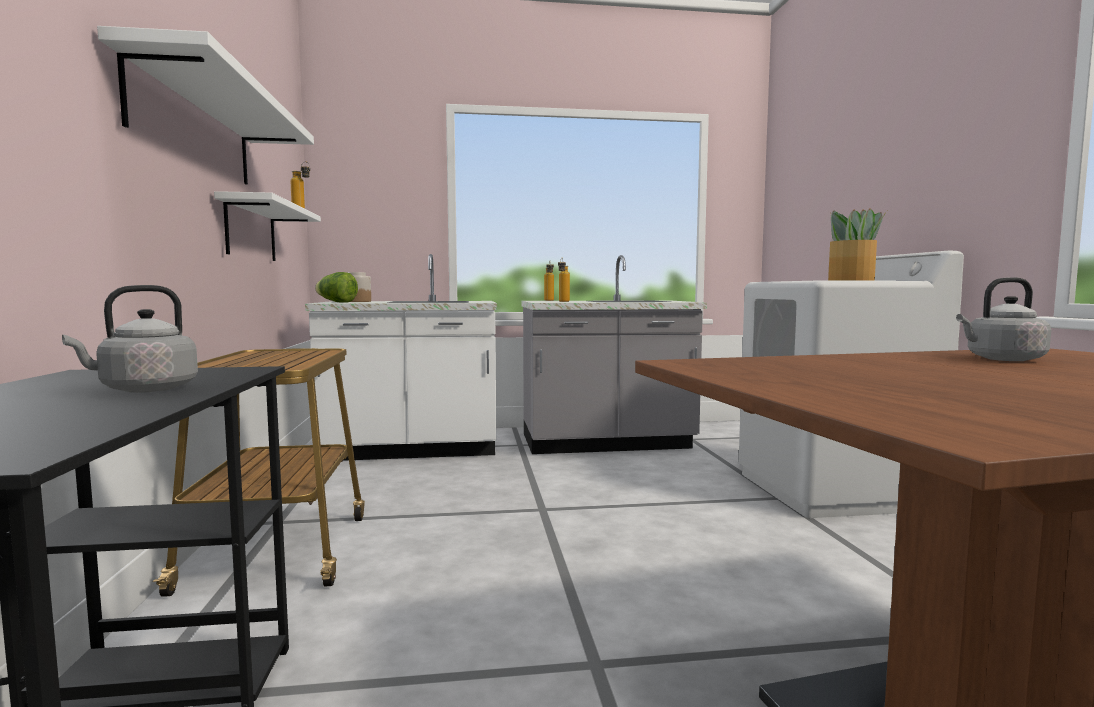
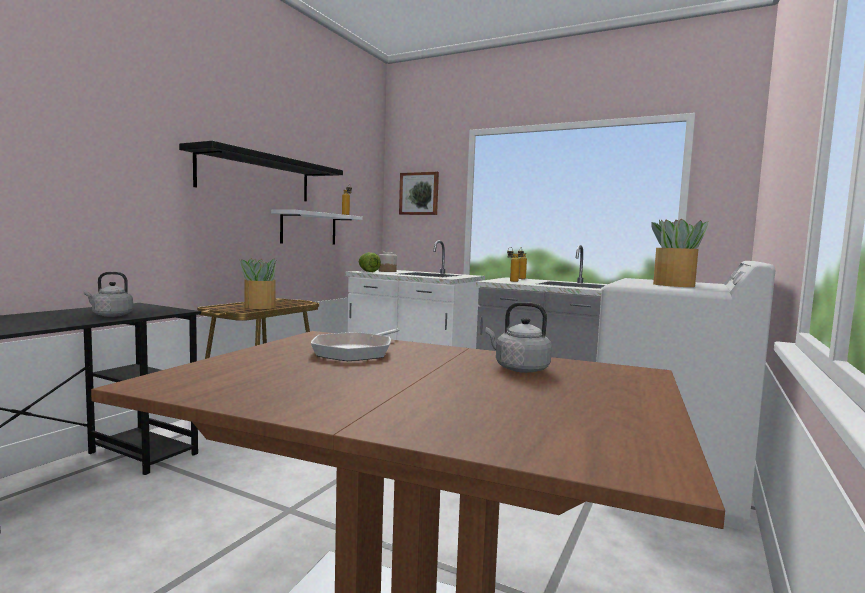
camera: 35 degrees right, 0 degrees up
white shelf [97,26,314,184] -> black shelf [179,141,343,201]
none -> potted plant [239,258,277,309]
none -> frying pan [311,328,400,361]
none -> picture [399,172,439,215]

